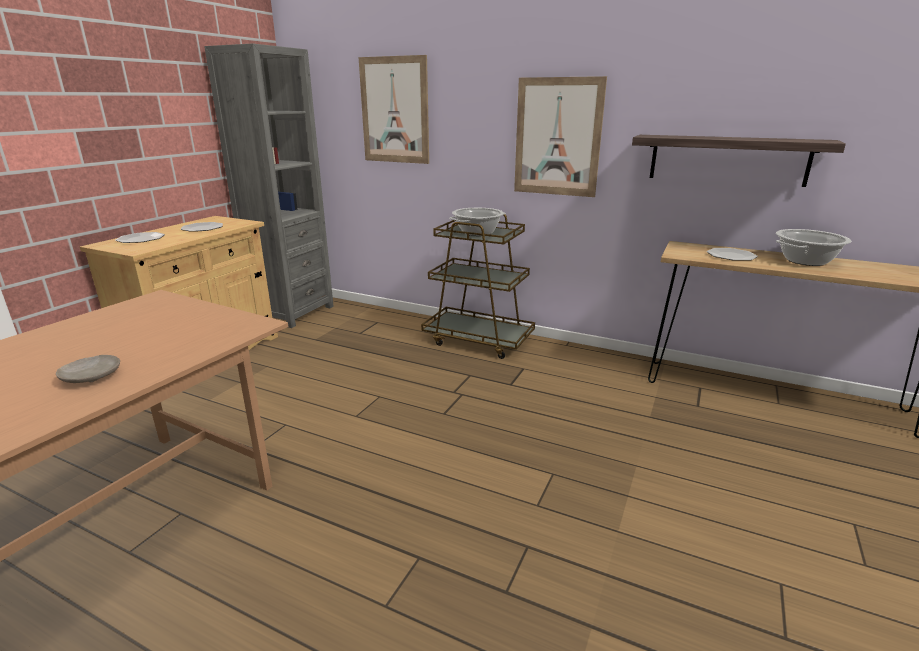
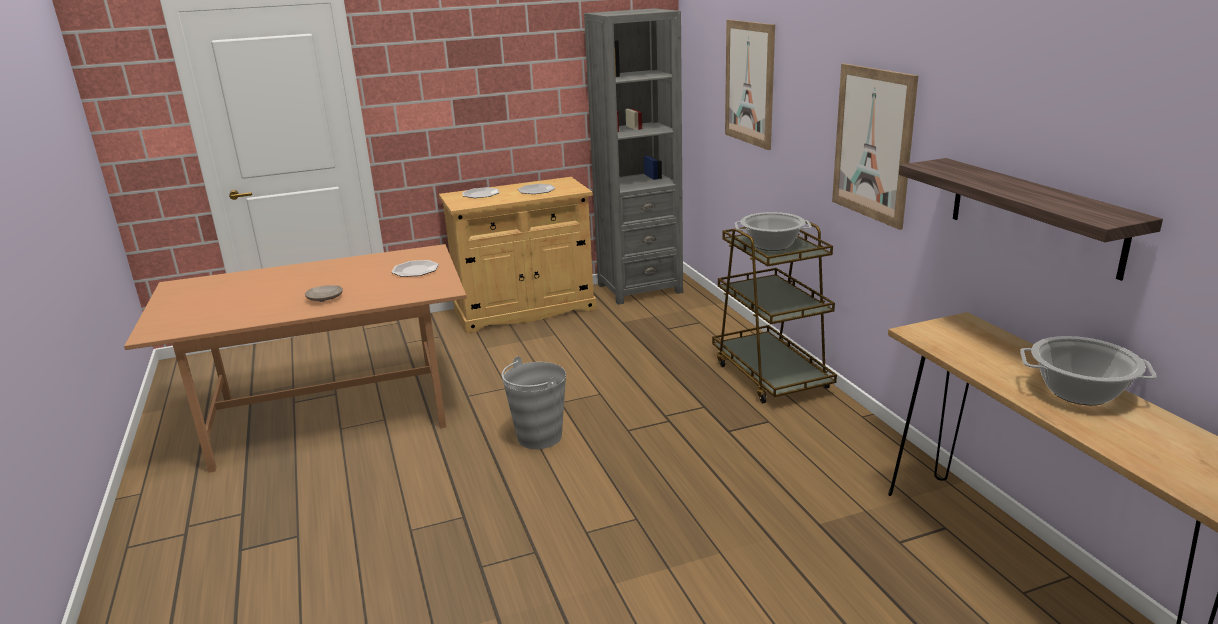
camera: 45 degrees right, 0 degrees up
plate [707,248,758,261] -> plate moved to [391,260,439,277]
none -> grey bucket [502,357,566,449]

